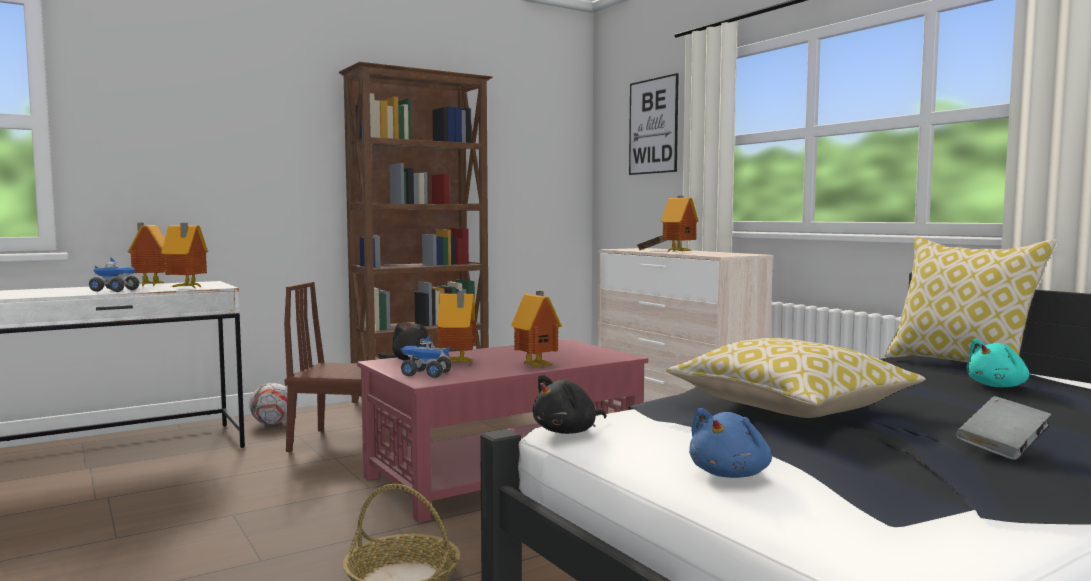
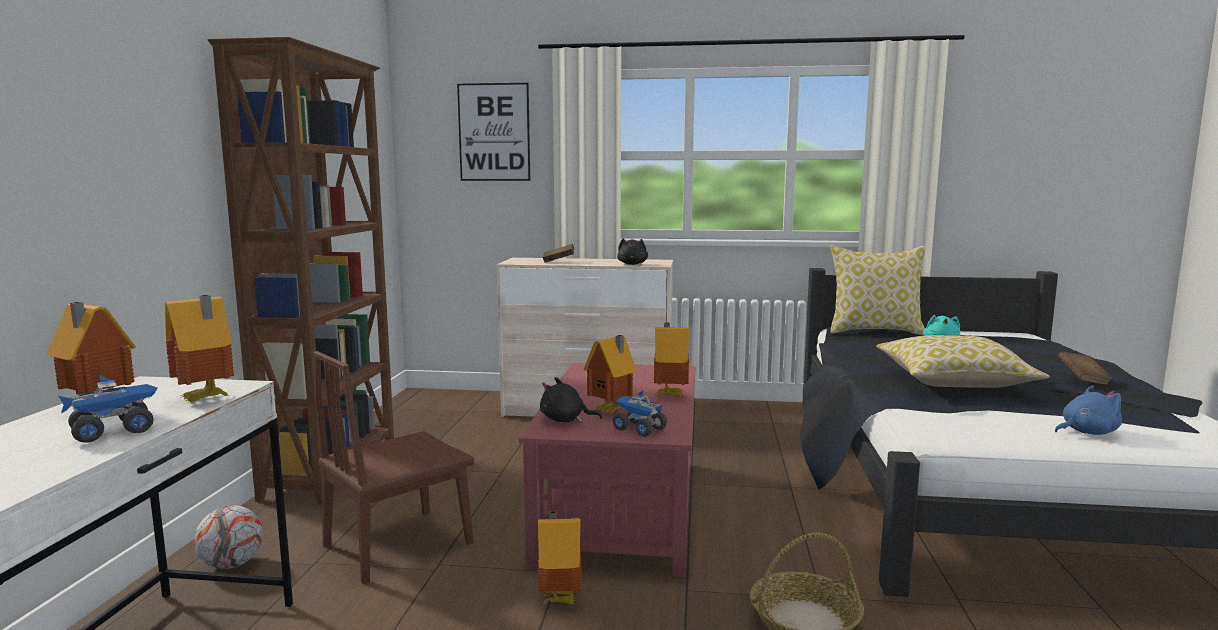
camera: 50 degrees left, 5 degrees up
toy truck [400,335,452,378] -> toy truck turned 75 degrees clockwise [613,390,667,437]
black plush toy [533,375,606,434] -> black plush toy moved to [617,238,648,265]
toy house [661,196,699,252] -> toy house moved to [538,511,582,605]
blue plush toy [689,408,772,478] -> blue plush toy turned 90 degrees counterclockwise [1055,385,1122,435]
grey book [956,396,1051,460] -> brown book [1058,351,1113,385]

